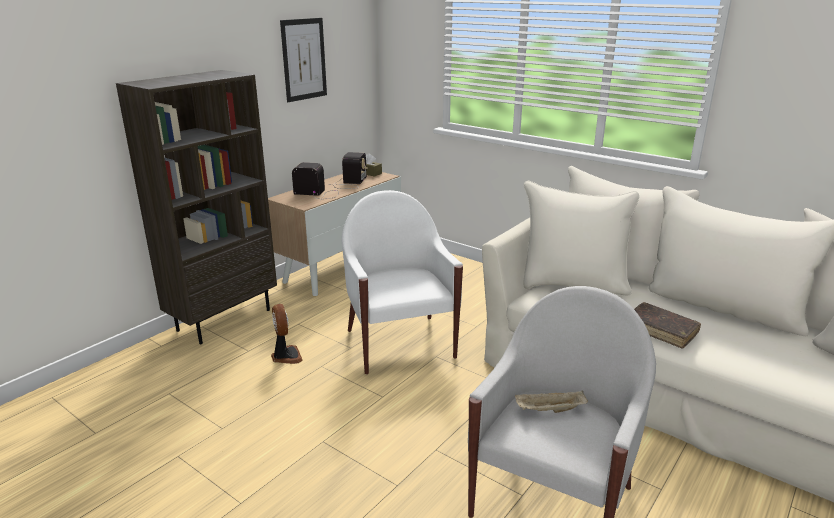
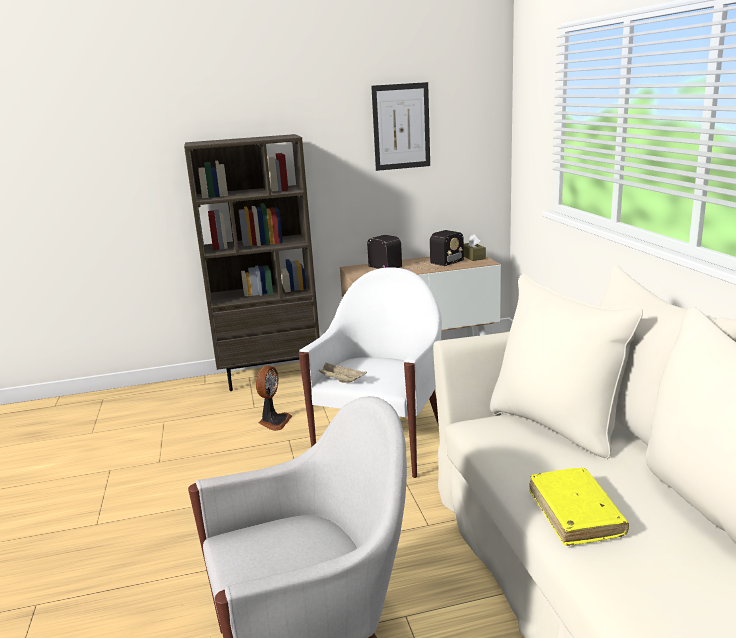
camera: 40 degrees right, 5 degrees down
beige tray [515,390,588,413] -> beige tray moved to [318,363,367,382]
brown book [634,302,701,349] -> yellow book [529,468,629,546]

